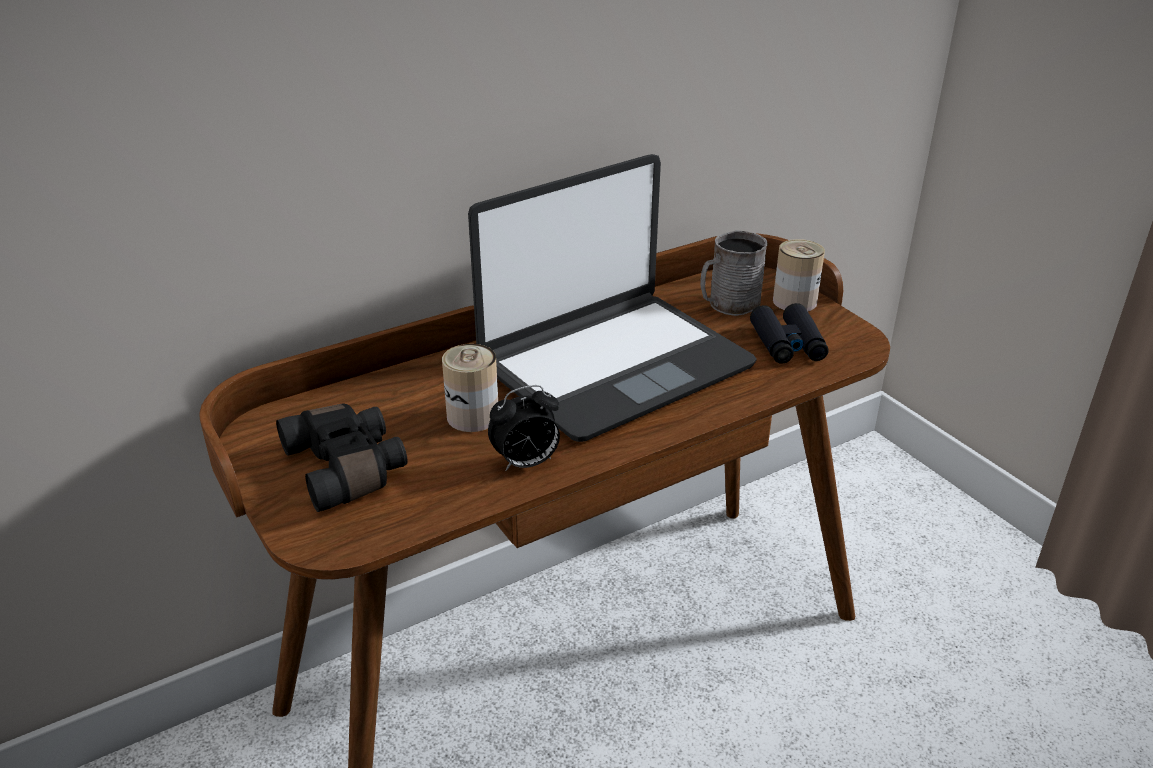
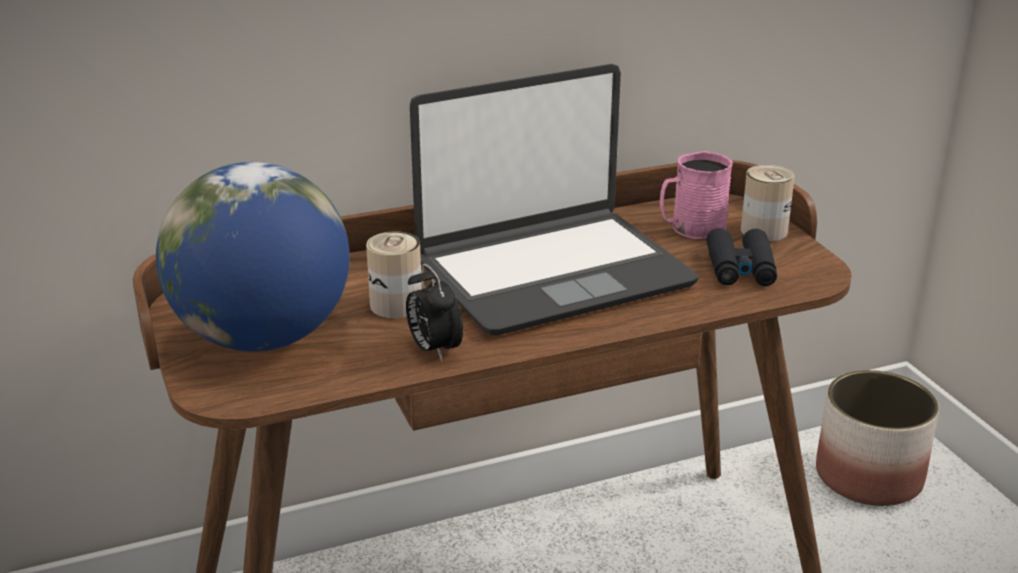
camera: 10 degrees right, 5 degrees down
black binoculars [276,404,408,512] -> globe [156,162,350,351]
alarm clock [488,385,560,471] -> alarm clock turned 75 degrees clockwise [406,264,463,361]
grey mug [700,230,768,316] -> pink mug [660,151,733,239]
none -> planter [816,370,939,506]

